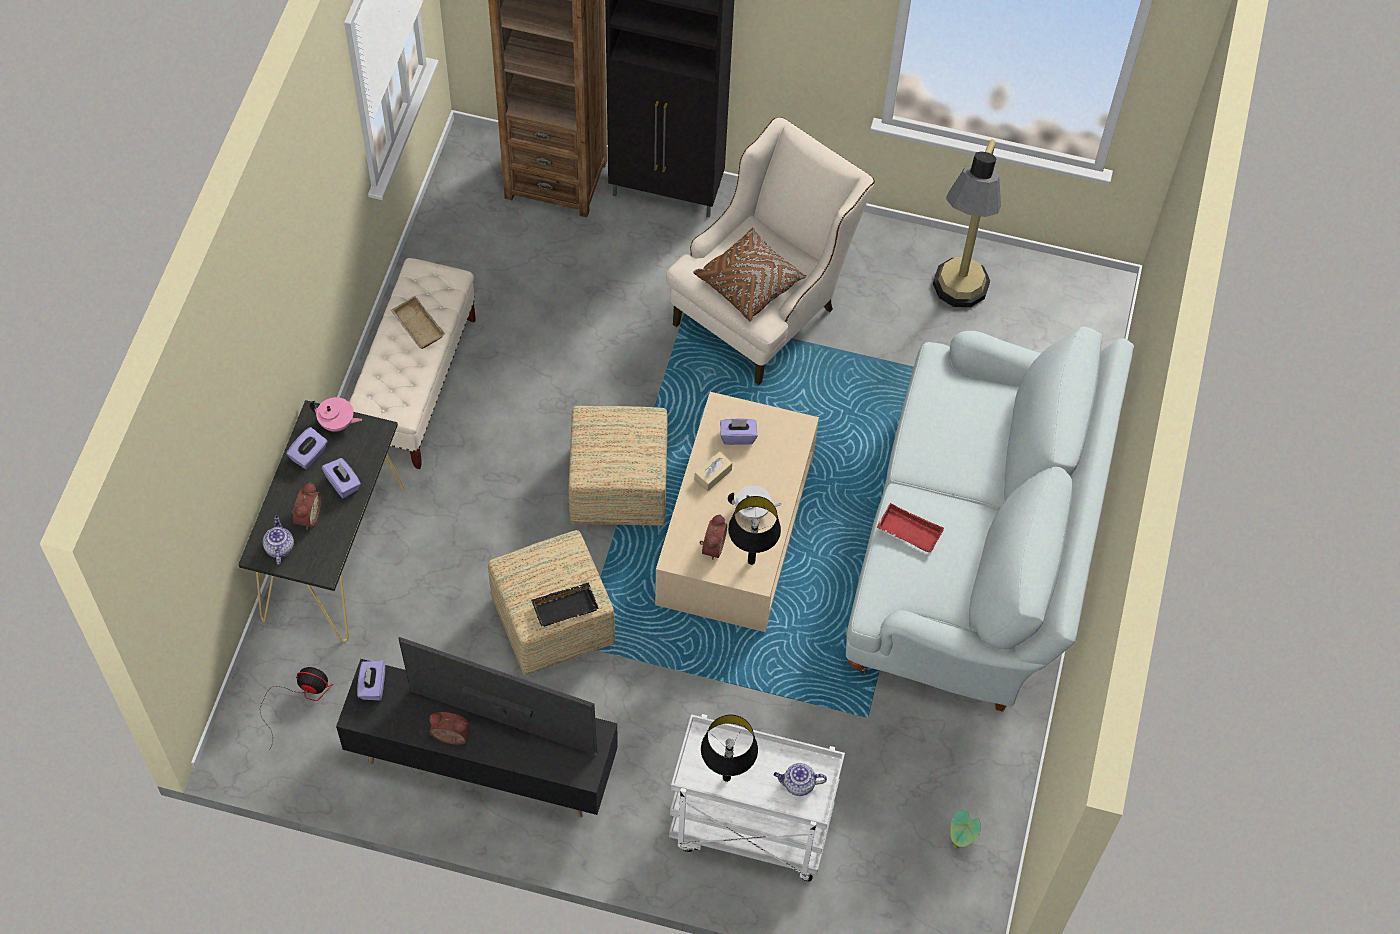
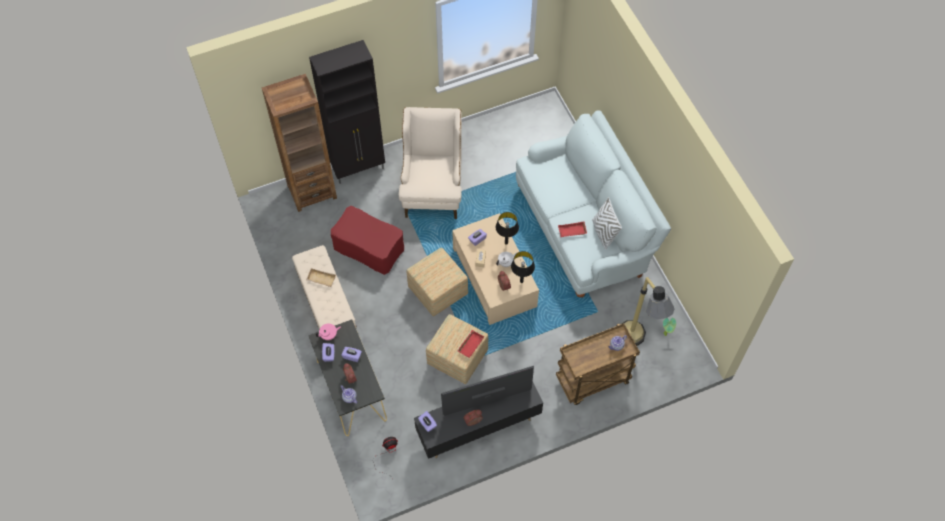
camera: 35 degrees left, 0 degrees up
black tray [531,582,599,627] -> red tray [458,330,484,358]
white cart [669,714,845,881] -> brown cart [556,323,640,405]
brown pillow [693,228,807,322] -> none
black table lamp [701,715,758,782] -> black table lamp moved to [496,212,519,245]
floor lamp [933,139,1001,307] -> floor lamp moved to [622,277,675,346]
none -> red ottoman [331,206,404,275]
none -> white pillow [592,197,622,250]

